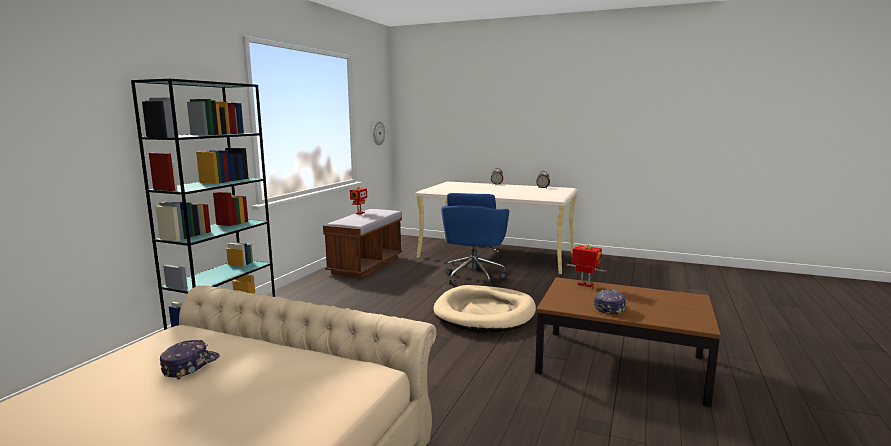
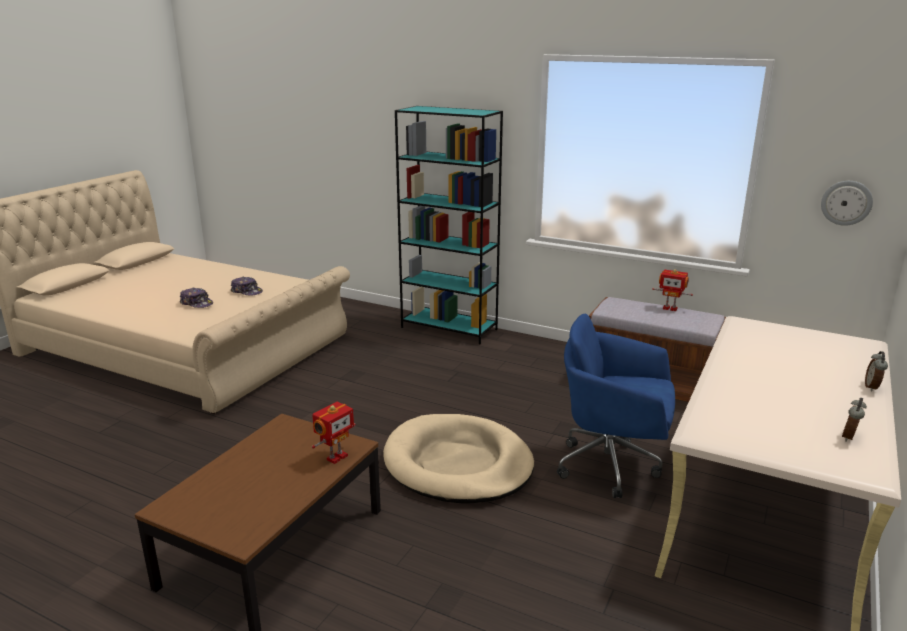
camera: 95 degrees right, 10 degrees up
cap [594,289,627,316] -> cap moved to [180,287,213,308]

